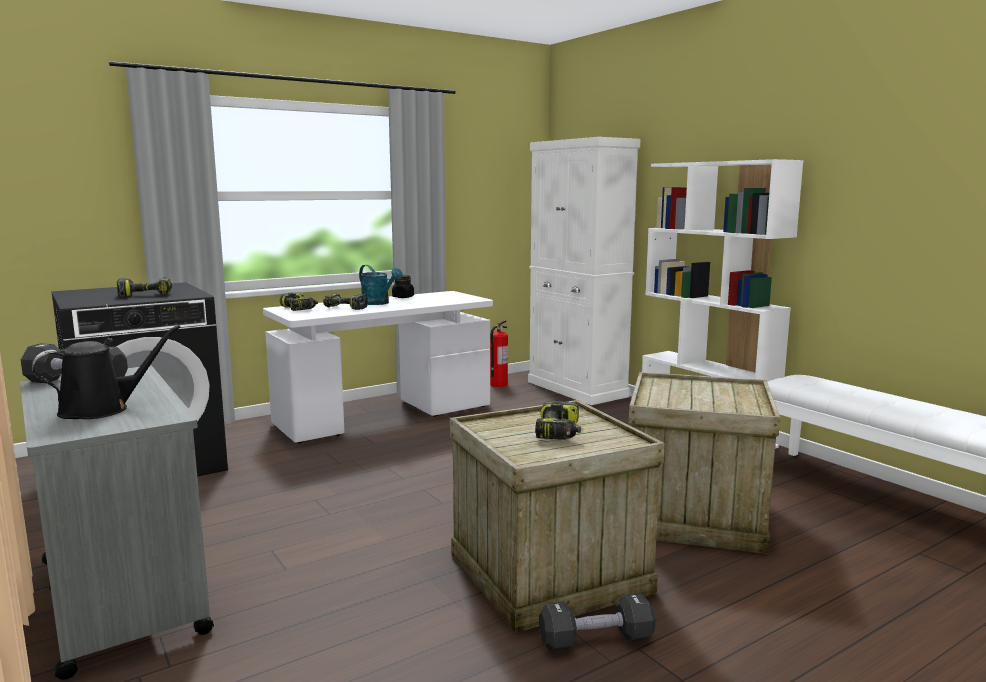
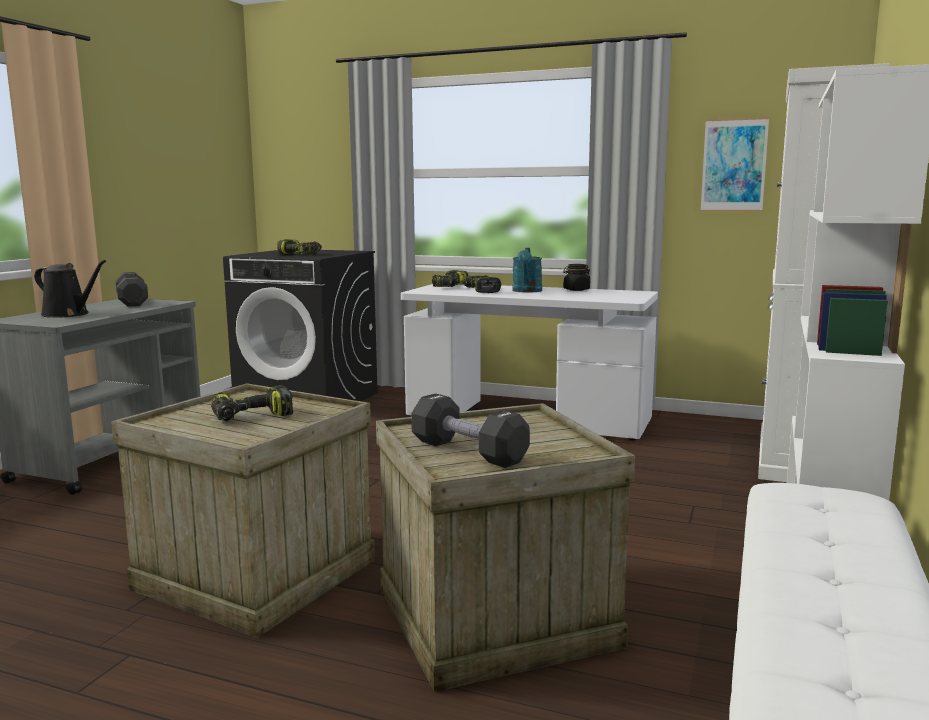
camera: 55 degrees right, 0 degrees up
fire extinguisher [490,320,508,387] -> none
black dumbbell [539,593,656,652] -> black dumbbell moved to [411,393,530,468]
none -> picture [700,117,769,212]

